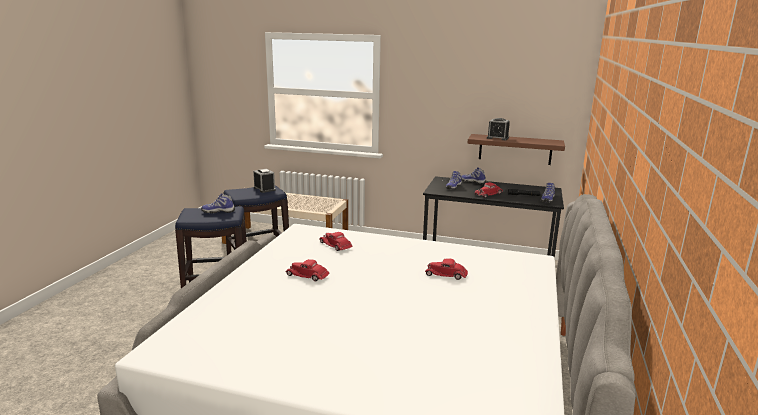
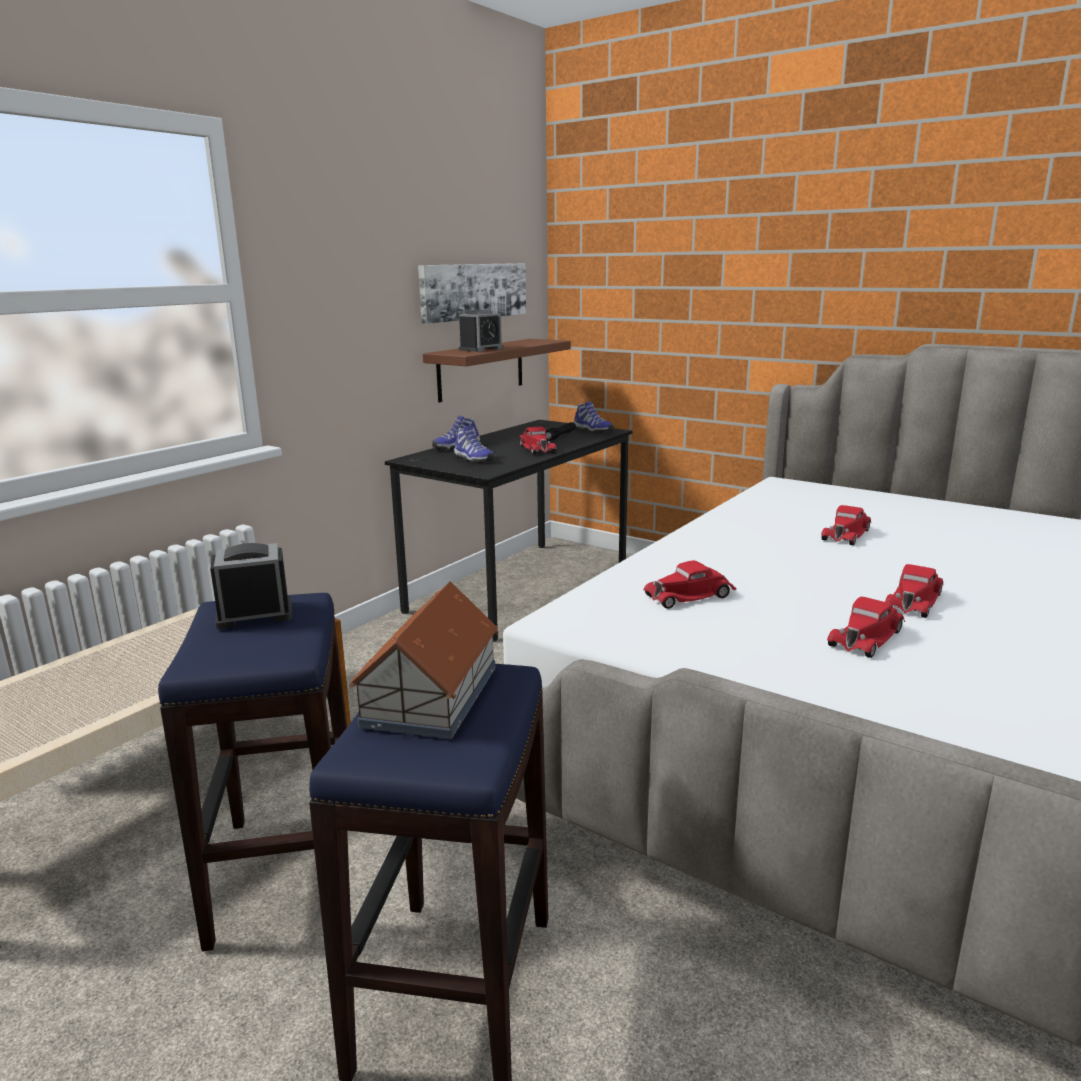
camera: 70 degrees left, 0 degrees up
shoe [201,193,235,213] -> toy house [349,582,499,739]
none -> picture [418,263,526,324]
none -> red toy car [885,564,944,618]

